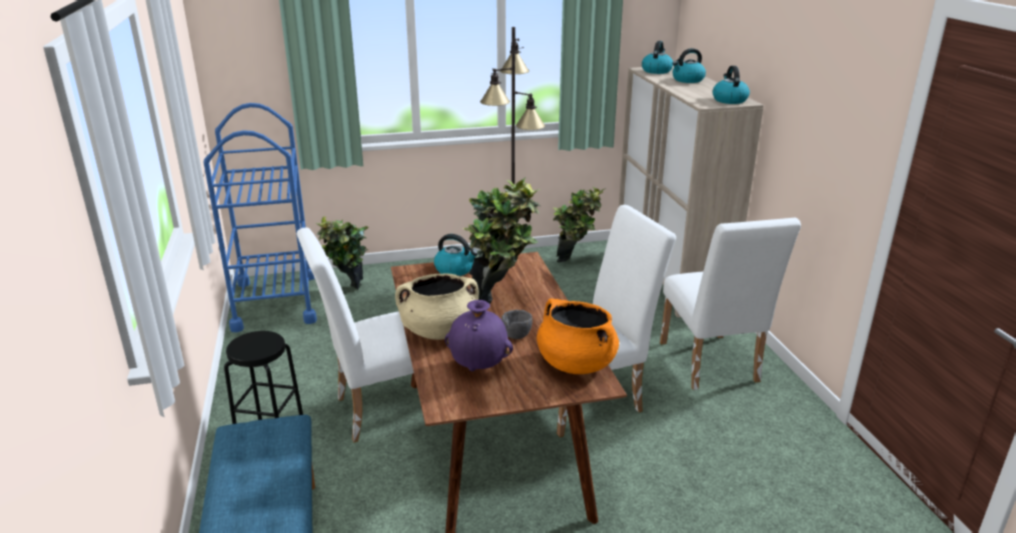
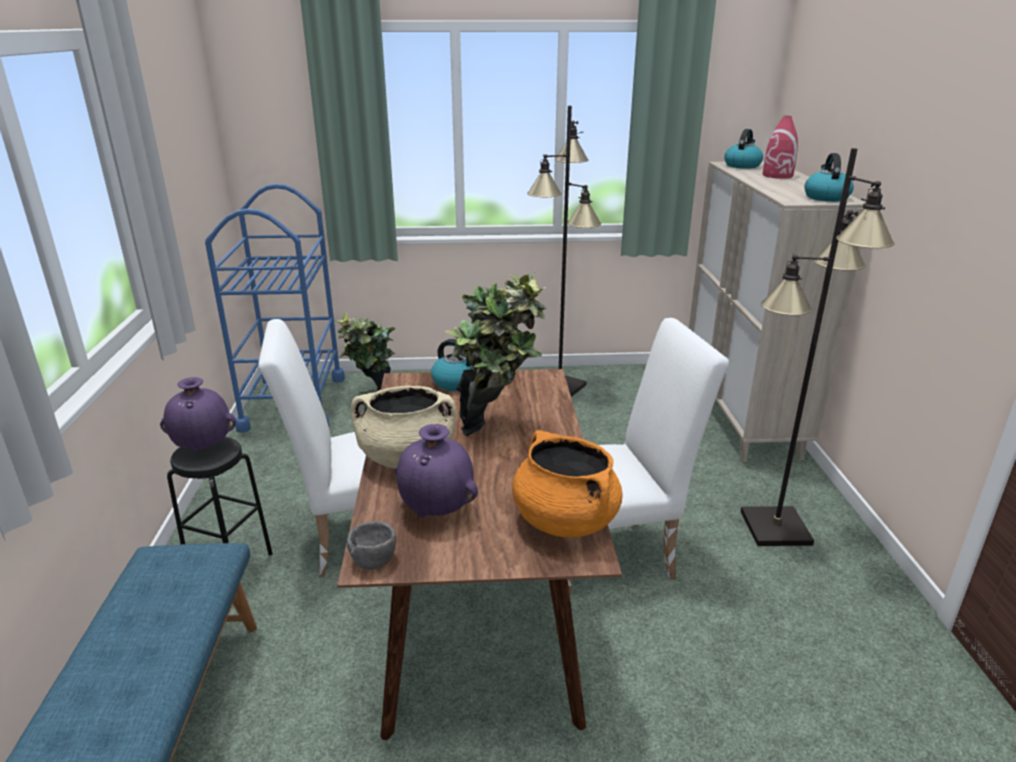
camera: 10 degrees right, 0 degrees up
grey bowl [502,310,533,339] -> grey bowl moved to [347,521,396,570]
potted plant [553,187,606,262] -> none
white chair [660,218,801,390] -> black floor lamp [741,148,895,546]
kettle [672,48,706,83] -> red vase [763,116,798,179]
none -> purple vase [160,377,236,451]

